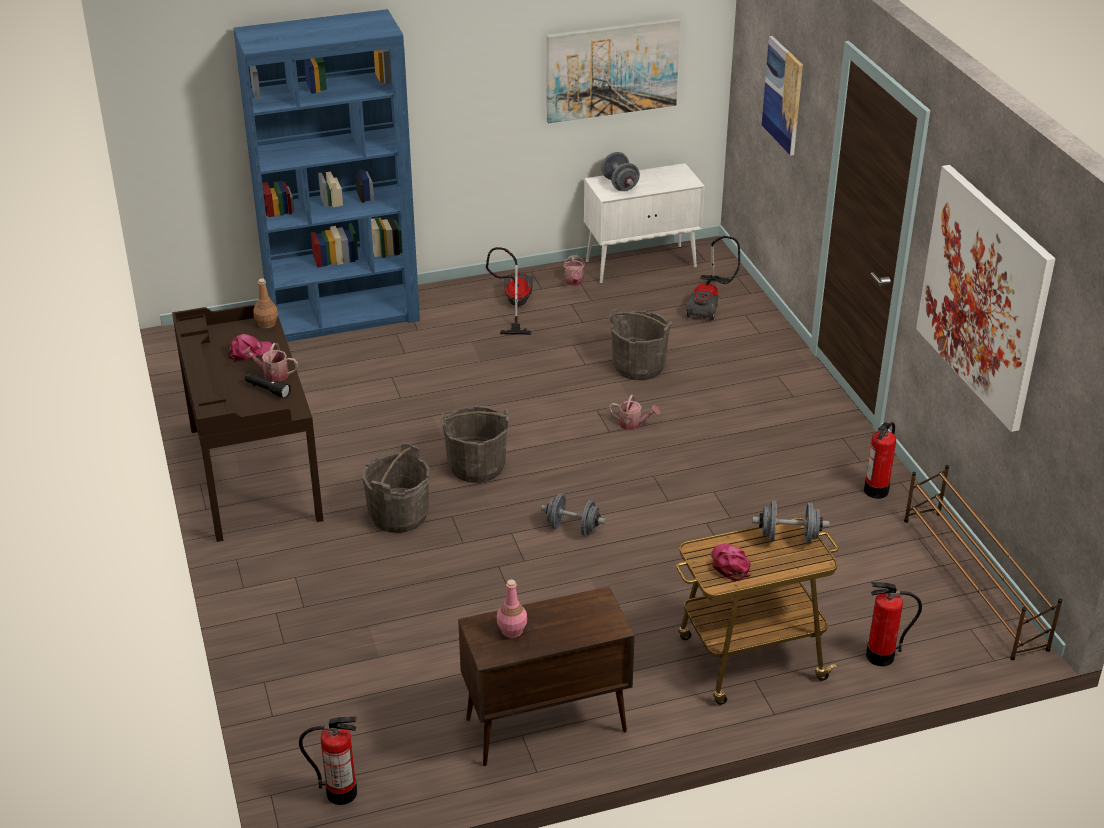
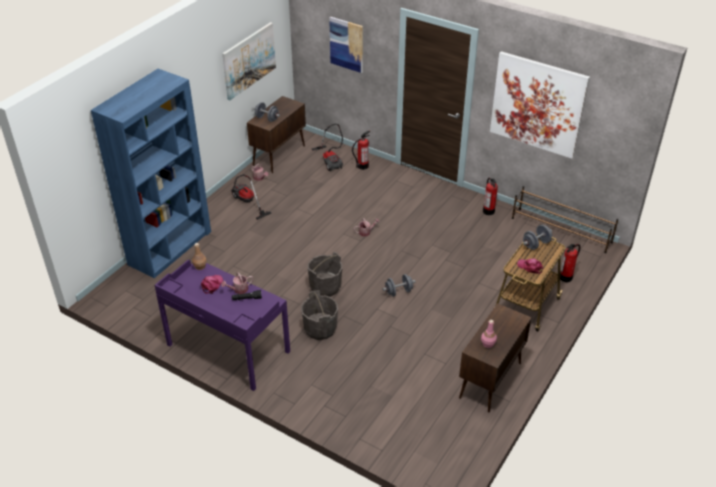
camera: 40 degrees left, 5 degrees up
brown desk [172,305,323,542] -> purple desk [155,260,290,391]
fire extinguisher [299,717,357,805] -> fire extinguisher moved to [352,131,371,170]
white cabinet [584,163,705,284] -> brown cabinet [247,96,306,173]
grey bucket [609,308,672,380] -> none

